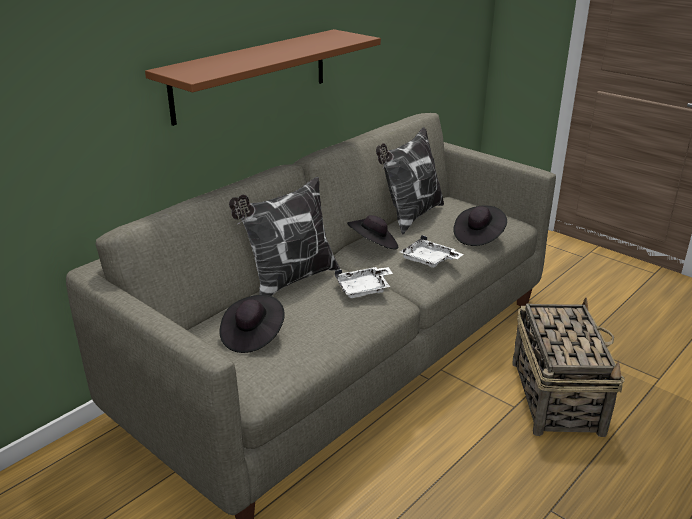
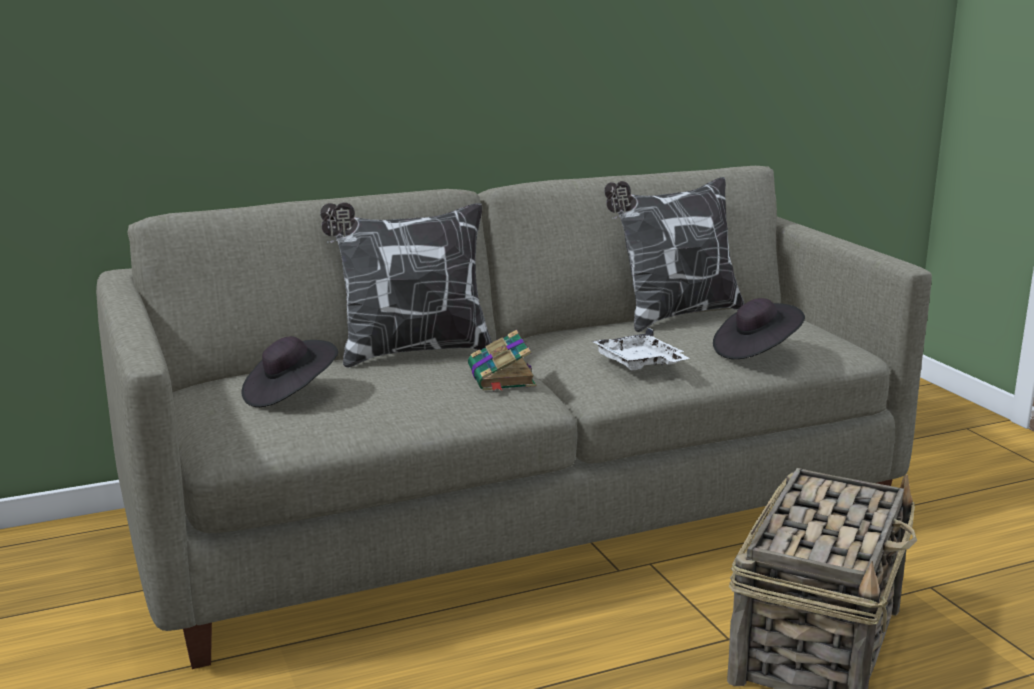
camera: 25 degrees right, 10 degrees down
brown shelf [145,29,381,126] -> none
white tray [335,267,393,298] -> book [468,330,536,391]
black hat [347,215,398,249] -> none

